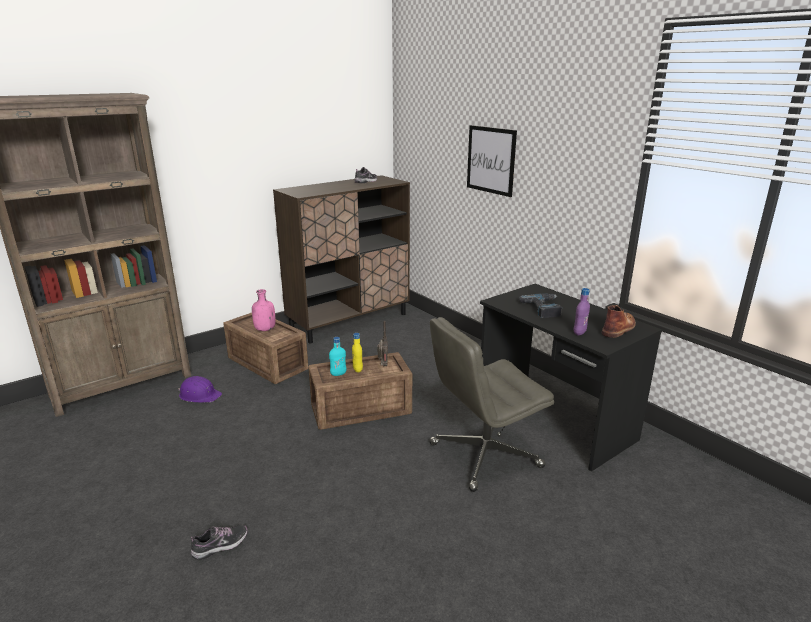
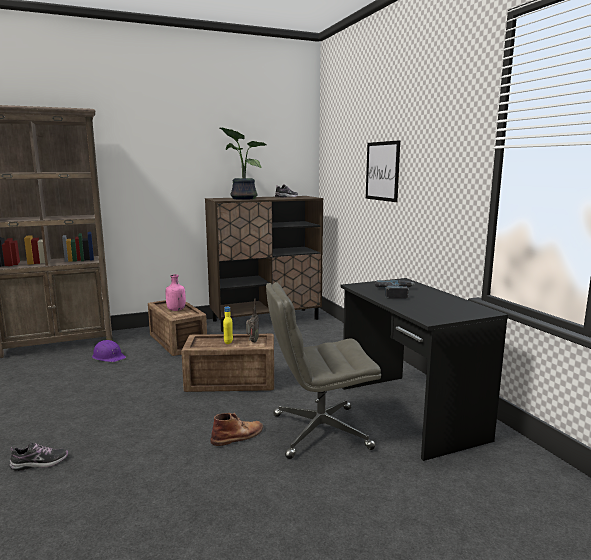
camera: 15 degrees right, 10 degrees down
turquoise bottle [329,337,347,376] -> none
purple bottle [574,288,590,335] -> none
brown boot [602,305,636,338] -> brown boot moved to [211,413,263,446]
none -> potted plant [220,128,266,200]

